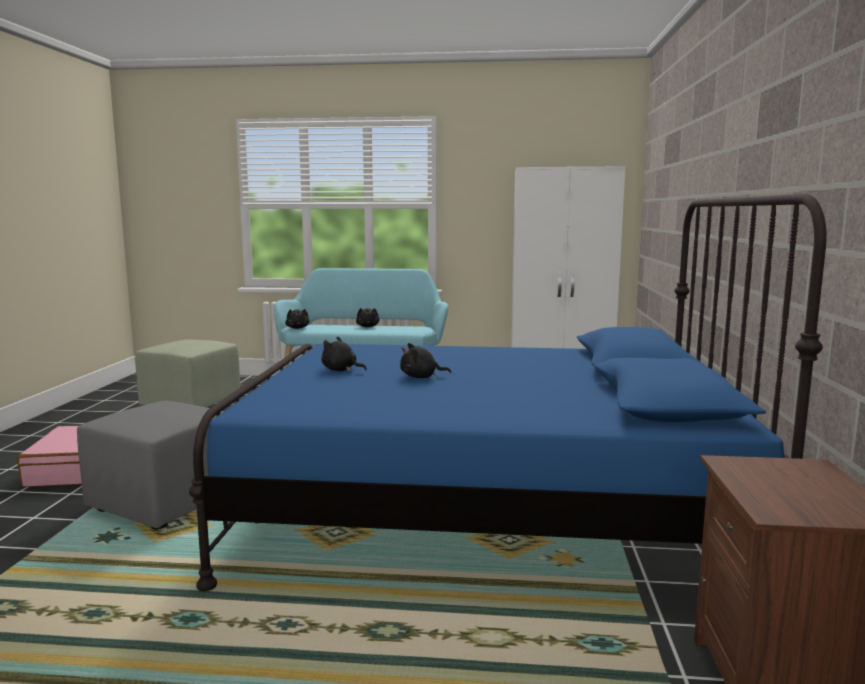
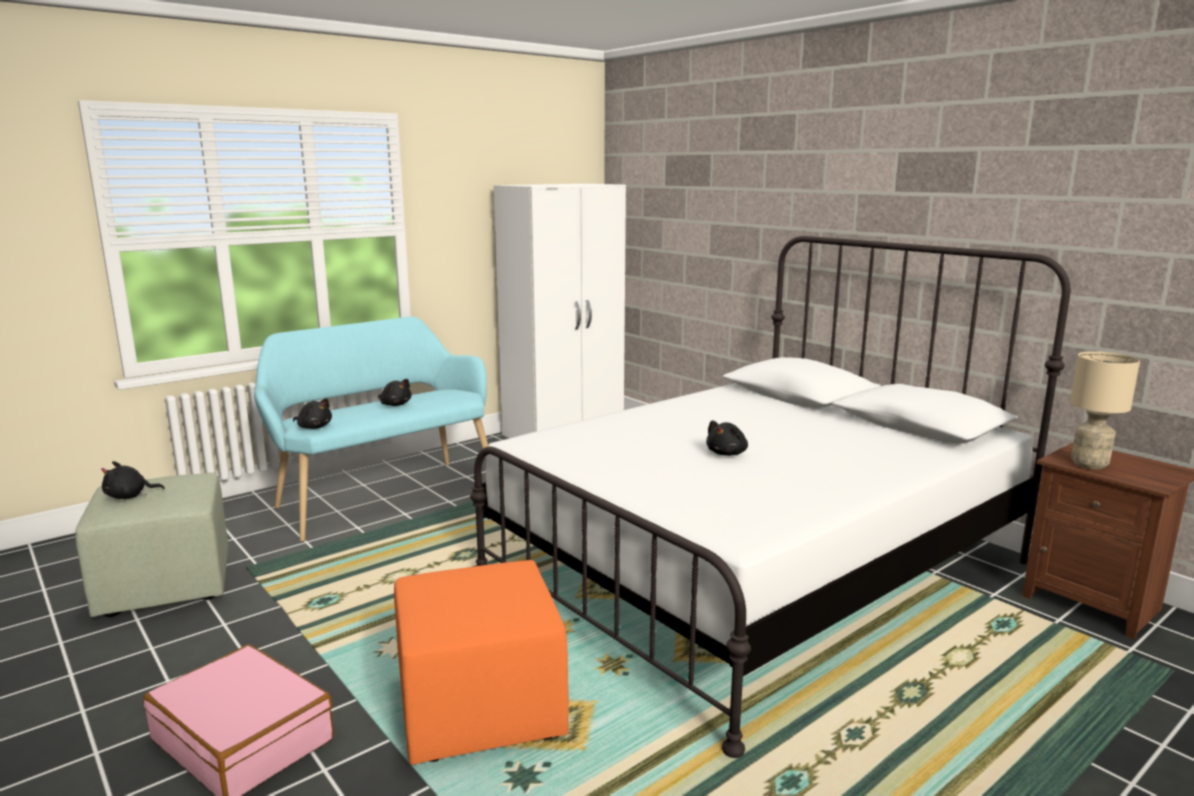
camera: 45 degrees left, 5 degrees up
grey ottoman [77,401,224,529] -> orange ottoman [394,560,569,765]
blue bed [189,194,827,591] -> white bed [470,236,1071,758]
black plush toy [321,337,367,372] -> black plush toy moved to [101,461,165,499]
none -> beige table lamp [1070,351,1140,470]

